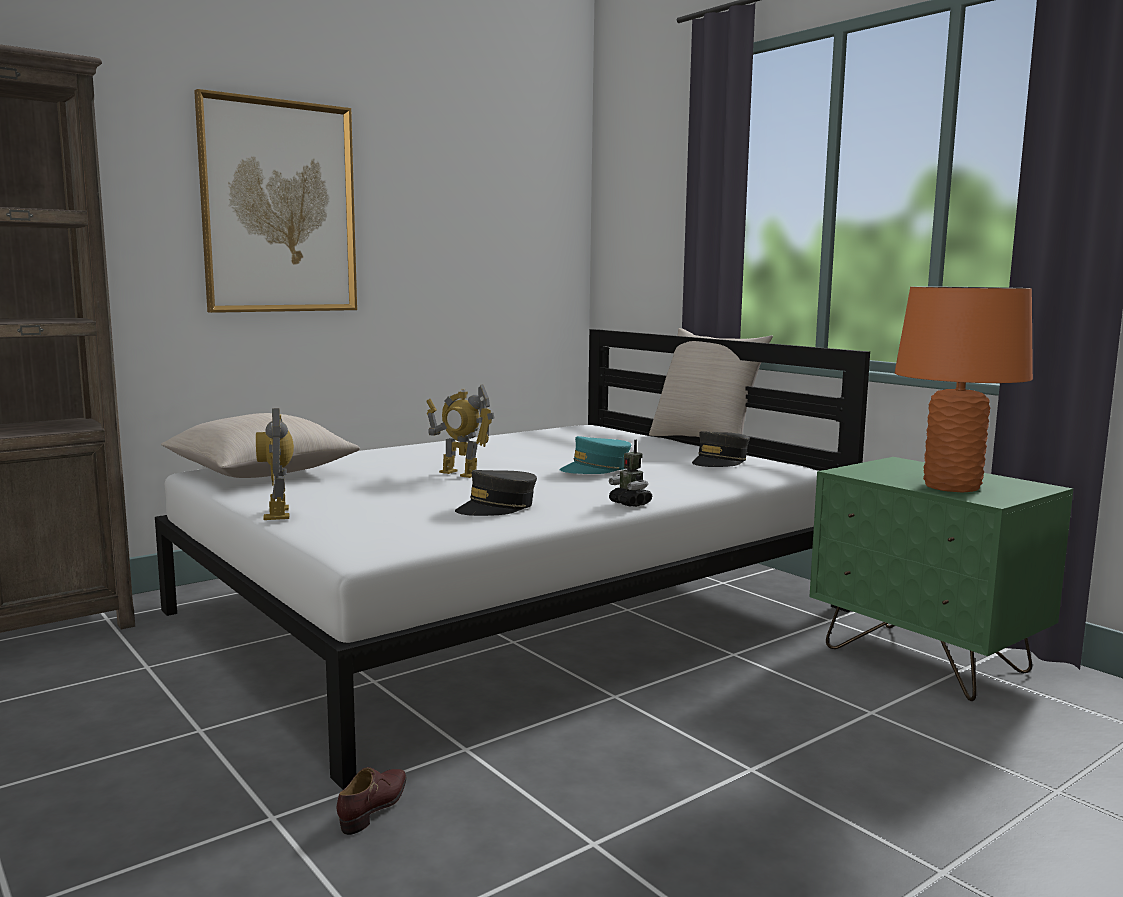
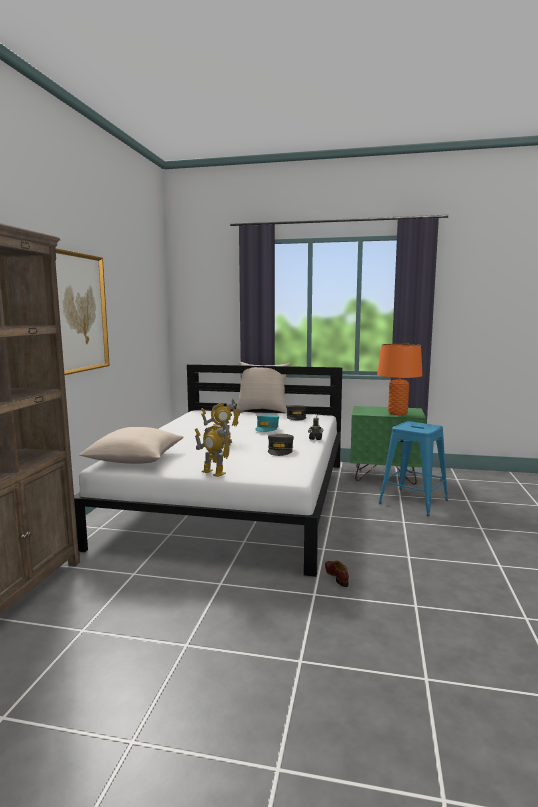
camera: 40 degrees left, 0 degrees up
none -> blue stool [379,421,448,516]

